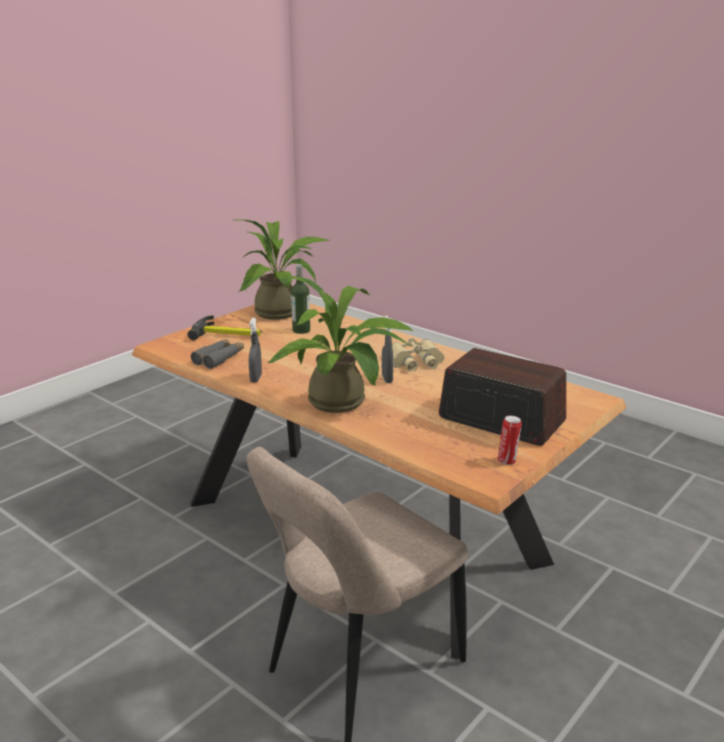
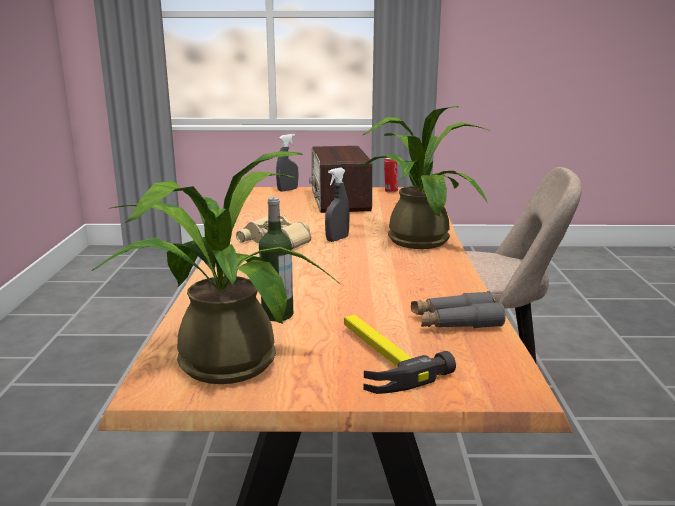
camera: 130 degrees left, 5 degrees down
grey spray bottle [249,318,262,383] -> grey spray bottle moved to [276,134,299,192]

